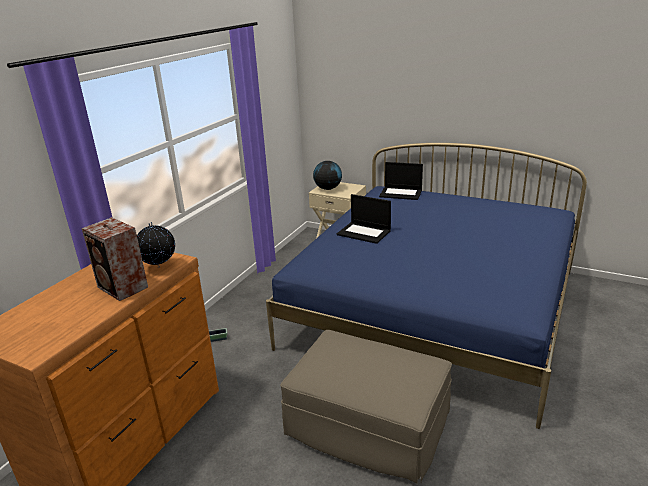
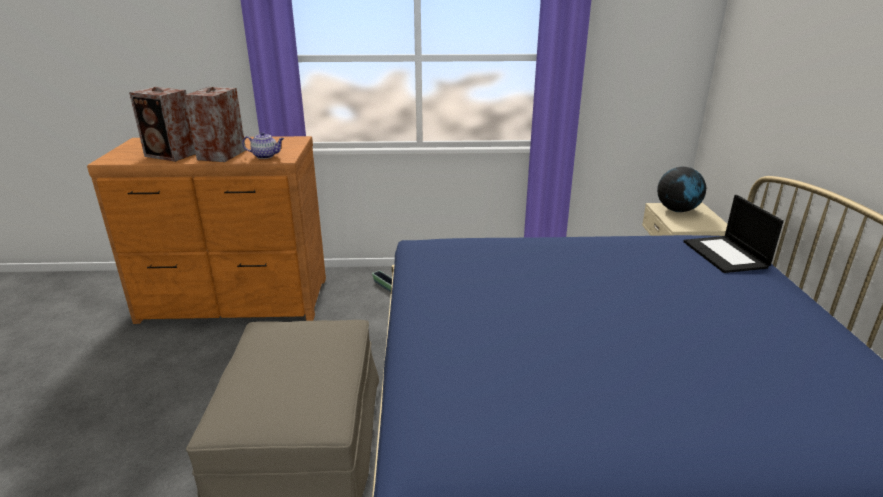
camera: 60 degrees right, 0 degrees up
globe [137,222,175,268] -> teapot [242,132,284,159]
laptop [337,194,391,244] -> none
none -> speaker [129,87,196,162]

